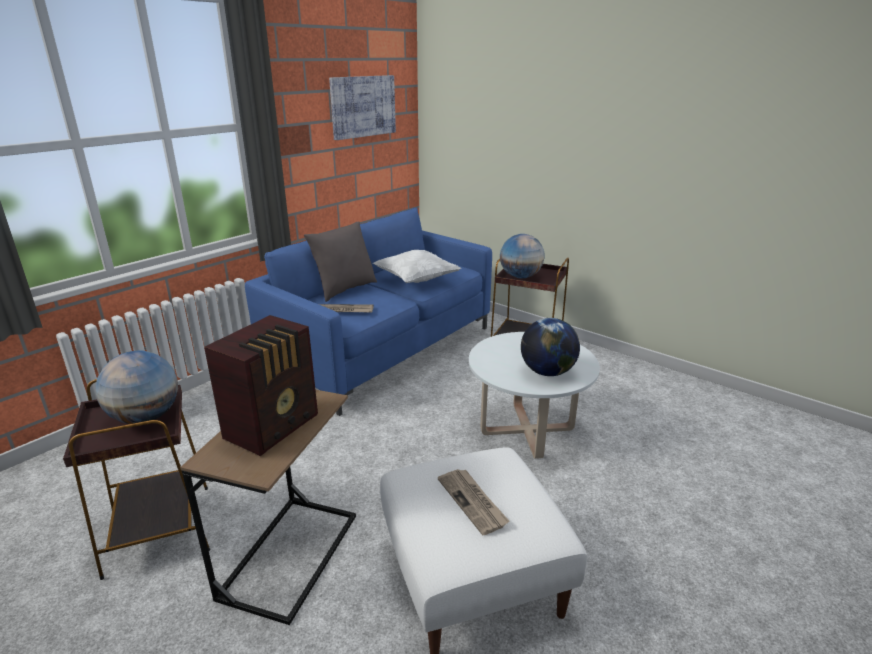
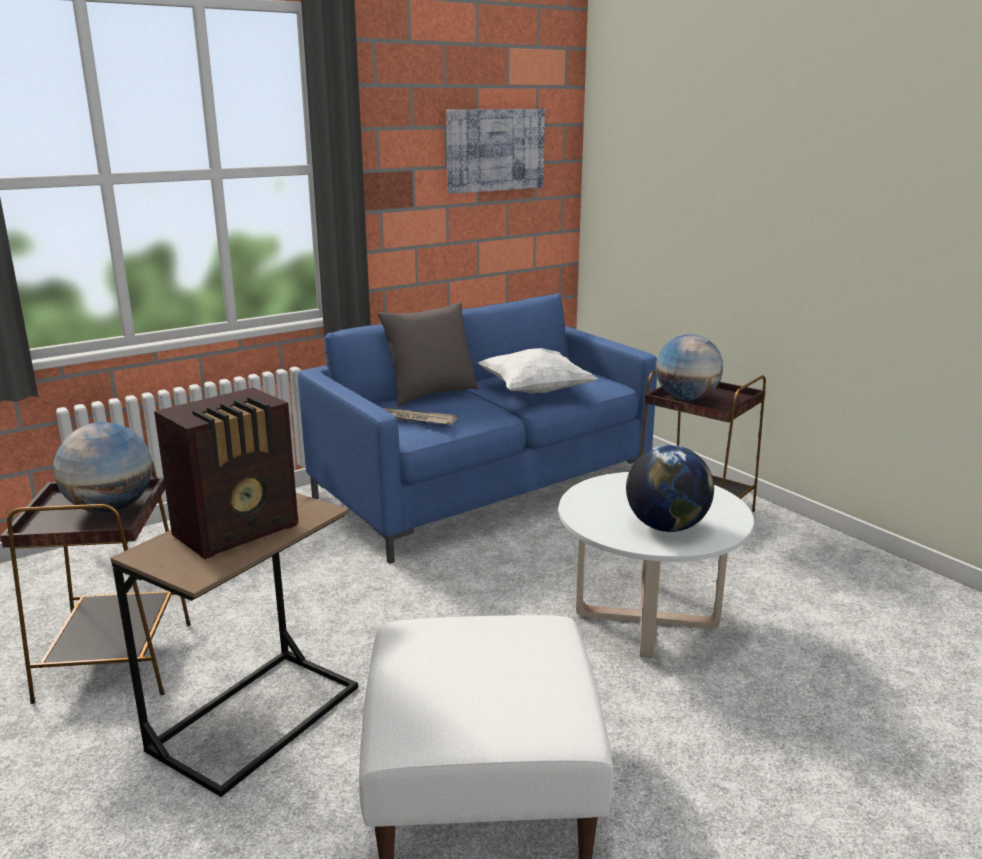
camera: 15 degrees right, 5 degrees down
newspaper [438,469,509,536] -> none

